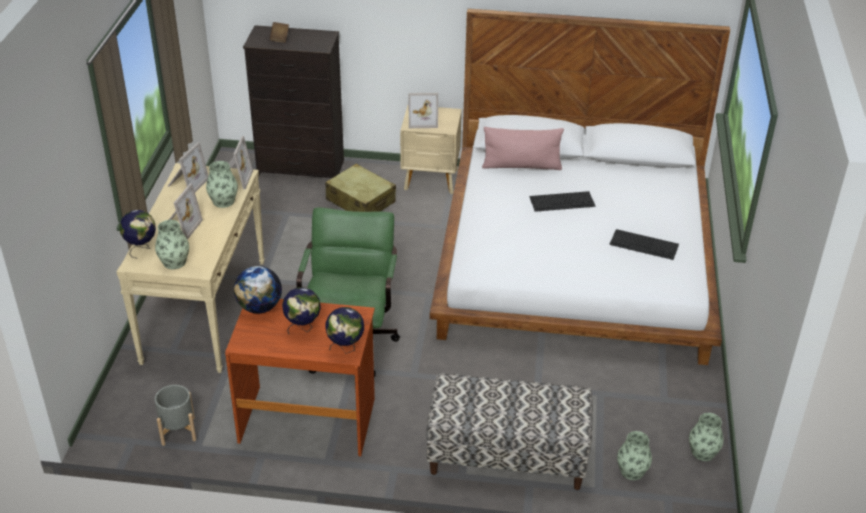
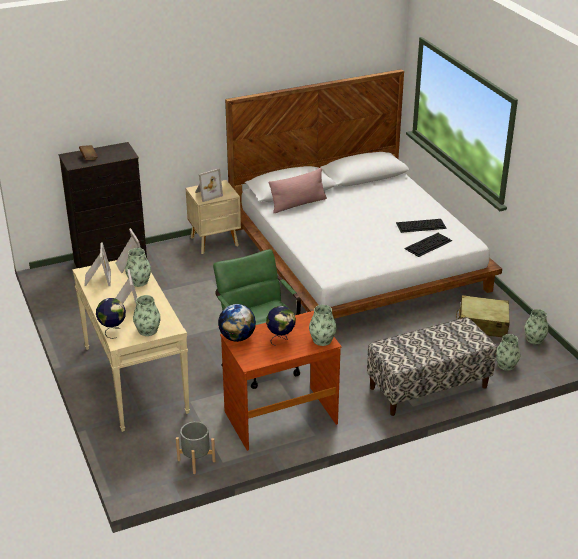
camera: 30 degrees left, 5 degrees down
beige suitcase [325,164,396,212] -> beige suitcase moved to [456,295,510,337]
globe [325,307,364,354] -> vase [309,305,337,346]
keyboard [529,191,596,212] -> keyboard moved to [404,233,453,257]

